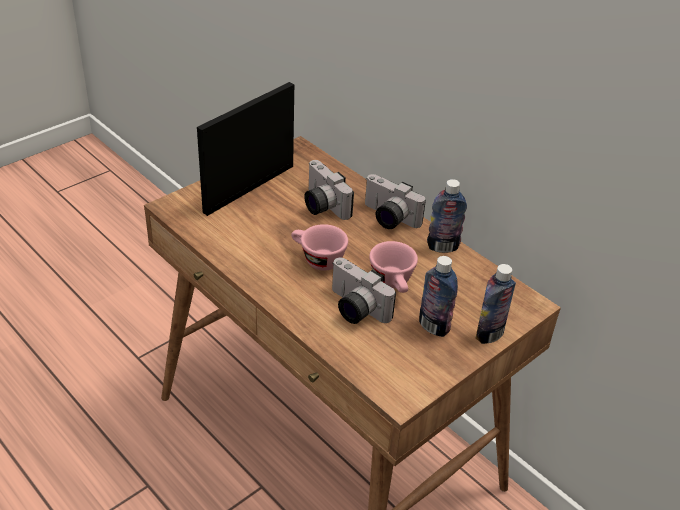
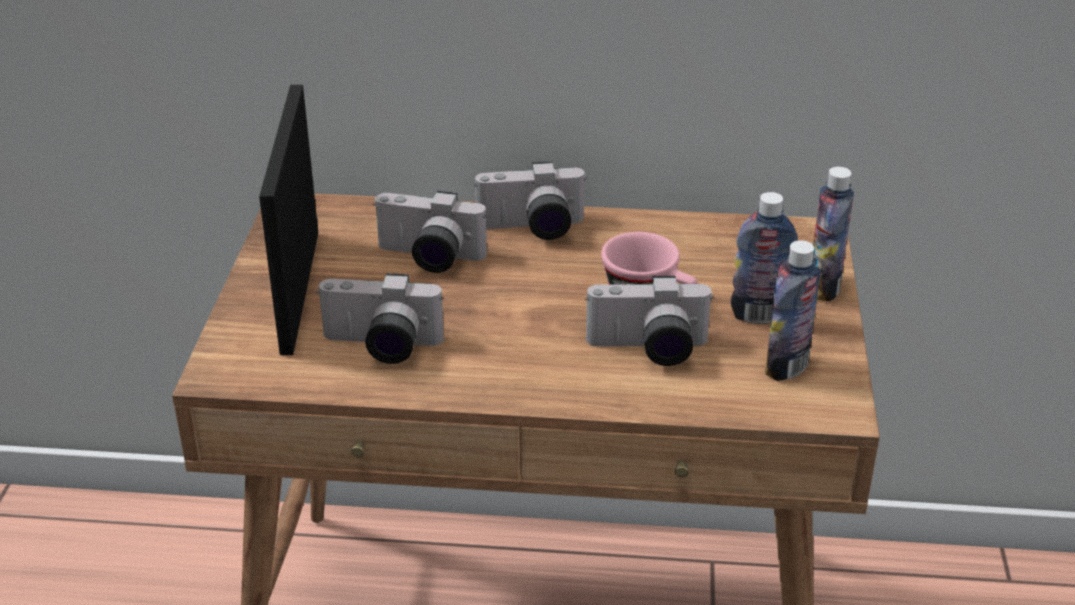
camera: 40 degrees left, 5 degrees down
pink cup [291,224,348,271] -> none
bottle [427,179,467,253] -> bottle moved to [765,240,821,381]
none -> camera [316,273,444,364]

